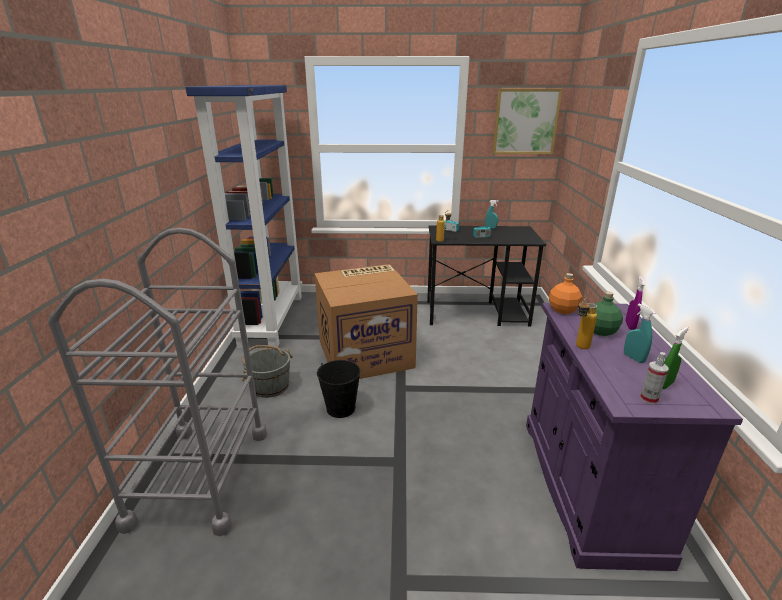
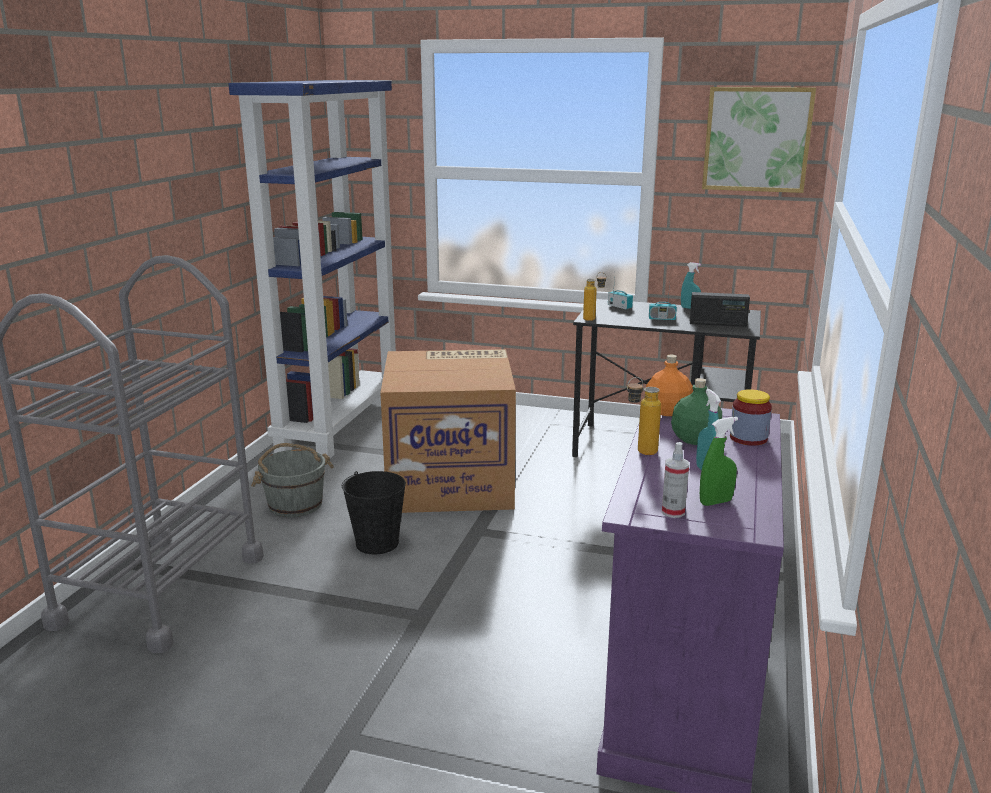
camera: 15 degrees right, 5 degrees down
purple spray bottle [625,276,645,330] -> jar [730,389,772,446]
none -> radio [690,292,750,327]

